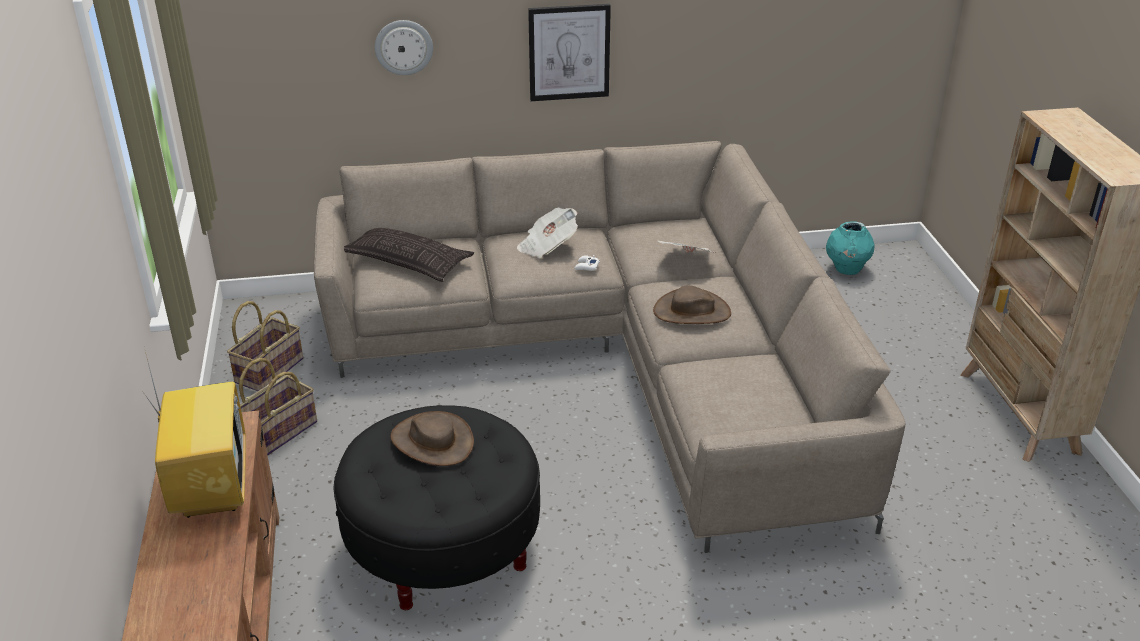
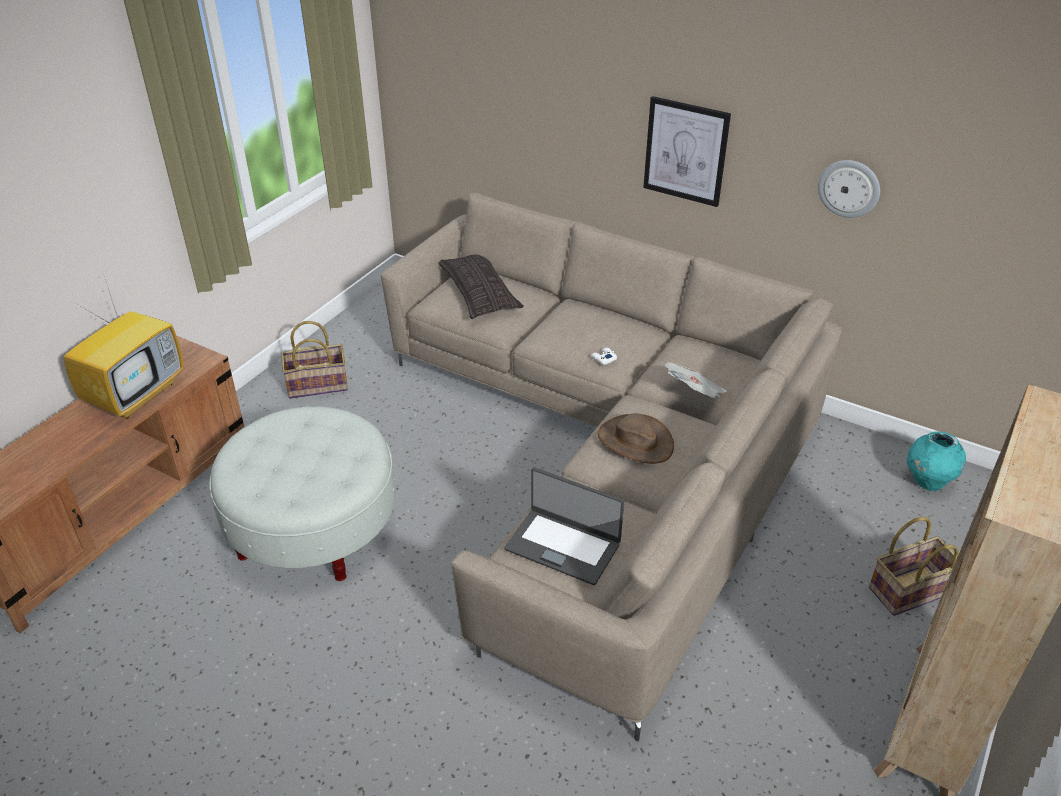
camera: 40 degrees right, 5 degrees up
basket [227,301,303,391] -> basket moved to [869,517,959,616]
black ottoman [333,405,540,610] -> white ottoman [209,406,396,581]
wall clock [375,20,433,75] -> wall clock moved to [818,160,880,218]
brown hat [390,411,474,466] -> none
newspaper [517,208,578,258] -> none
none -> laptop [504,467,624,585]

